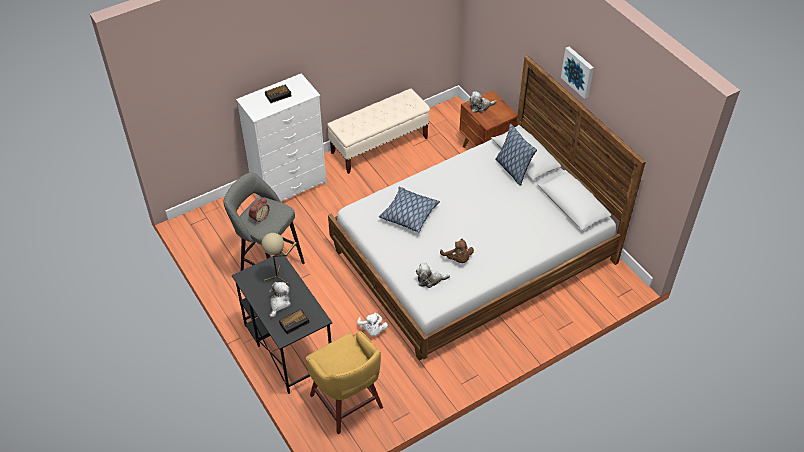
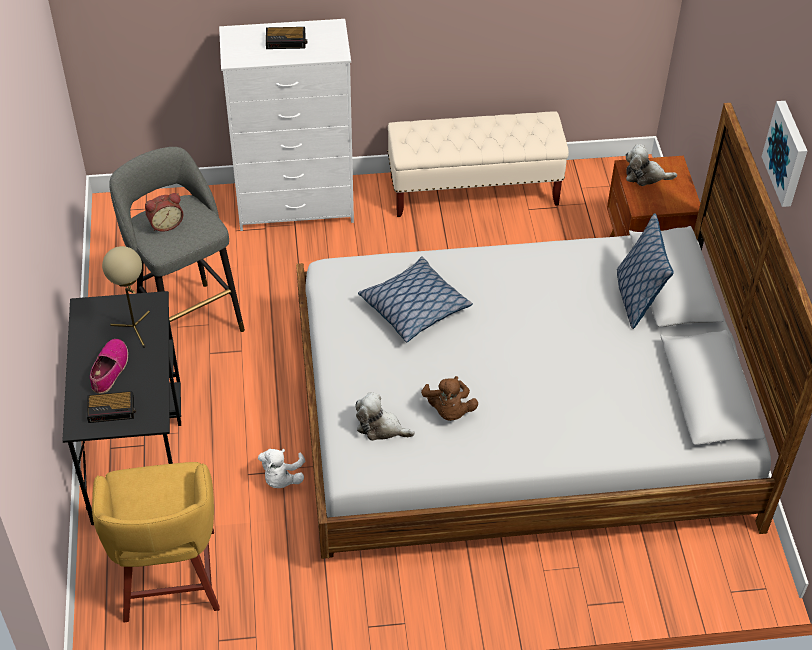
camera: 25 degrees right, 0 degrees up
plush toy [269,282,291,318] -> shoe [90,339,128,394]

